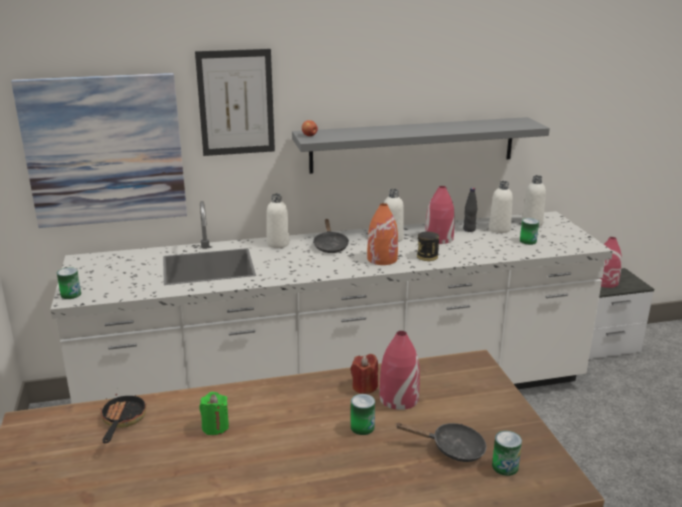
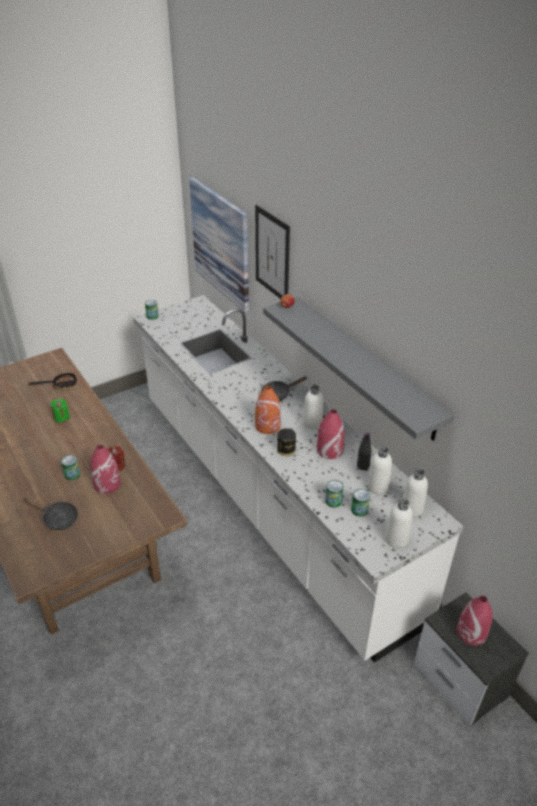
camera: 70 degrees right, 15 degrees up
white bottle [267,193,290,248] -> white bottle moved to [385,498,413,548]
black frying pan [395,422,487,462] -> black frying pan turned 60 degrees counterclockwise [24,498,78,530]
can [492,431,522,476] -> can moved to [325,480,343,508]

